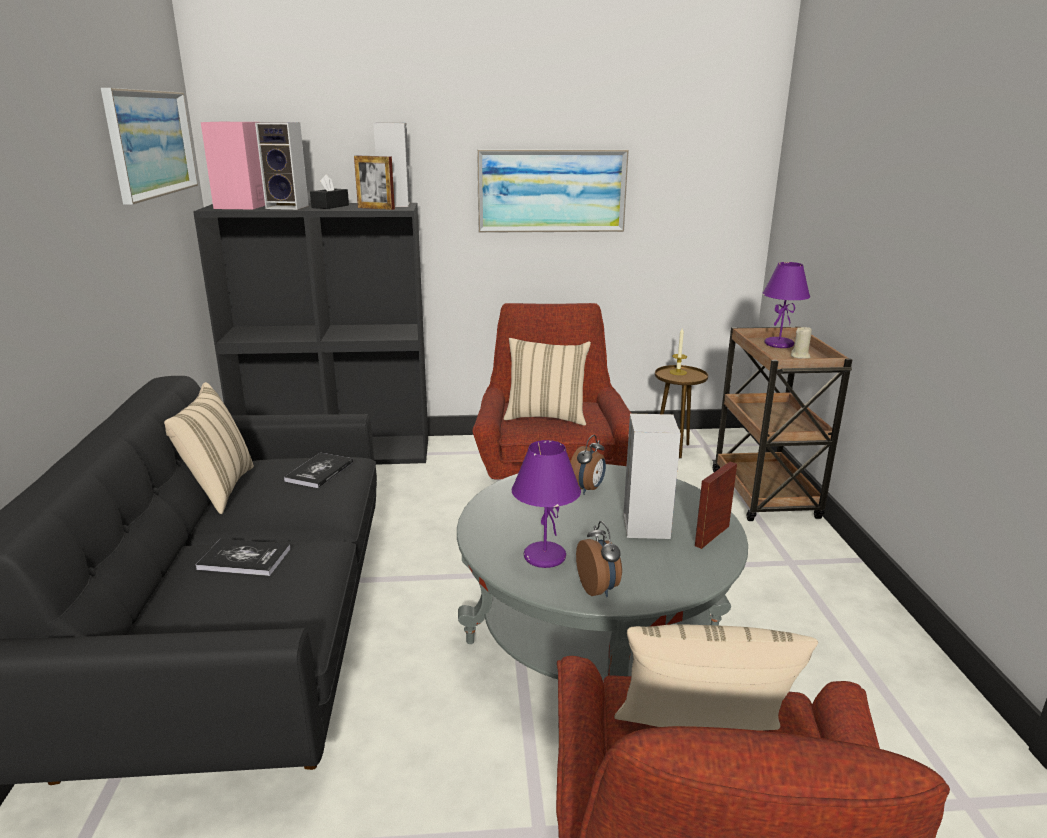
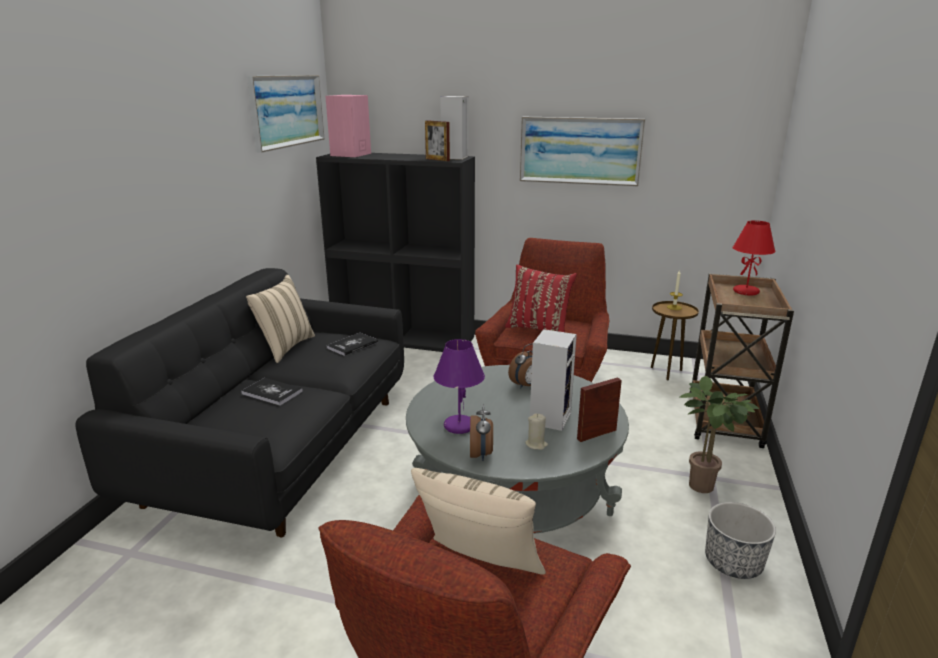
camera: 20 degrees right, 0 degrees up
speaker [255,122,309,210] -> none
black tissue box [310,174,349,209] -> none
beige pillow [504,338,591,426] -> red pillow [505,264,577,332]
purple table lamp [762,262,810,348] -> red table lamp [732,220,776,296]
beige candle [791,326,812,359] -> beige candle moved to [525,414,548,450]
none -> potted plant [680,376,759,493]
none -> planter [705,502,776,579]

